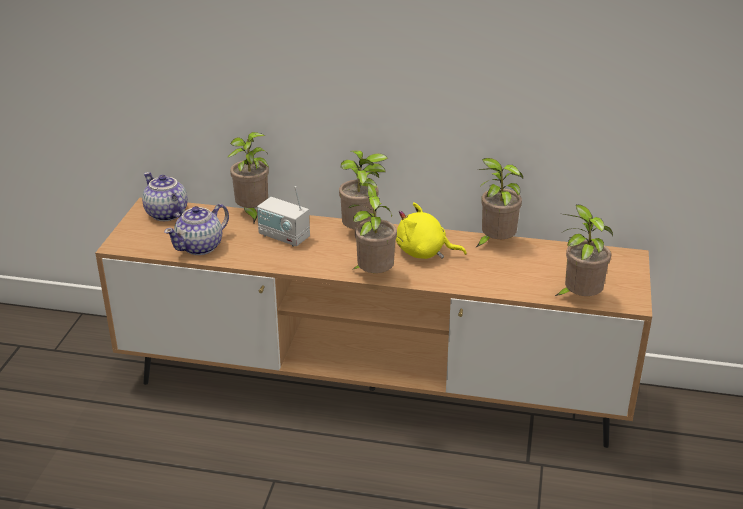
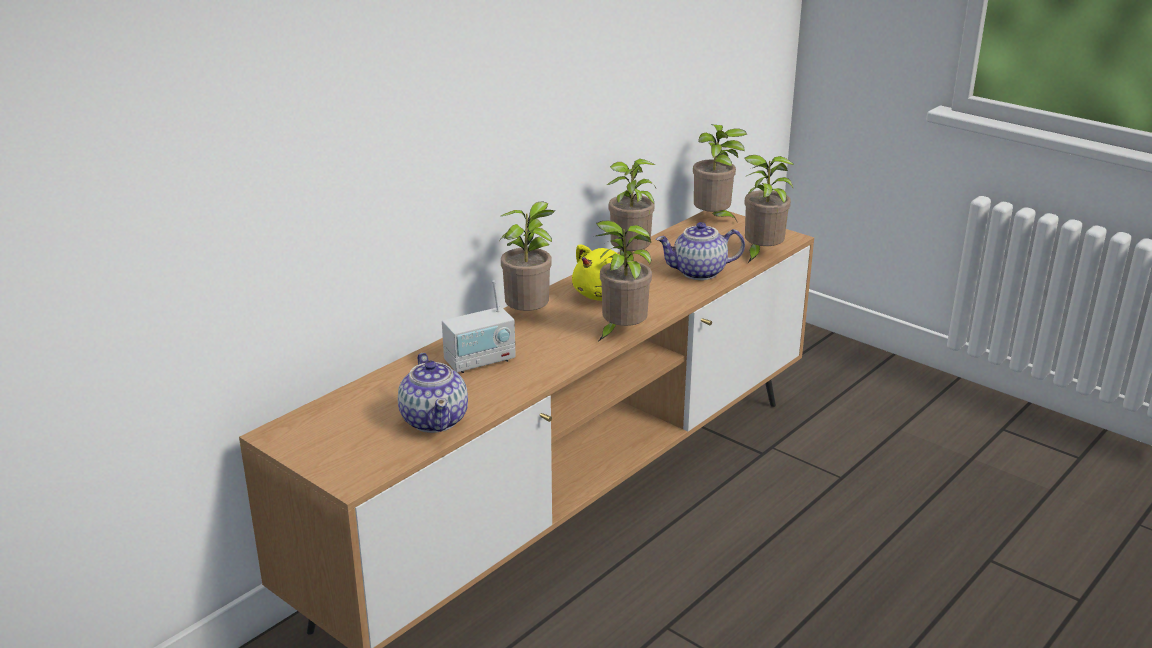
camera: 60 degrees left, 5 degrees down
teapot [142,172,188,221] -> teapot moved to [656,222,745,280]
potted plant [228,132,269,224] -> potted plant moved to [693,125,747,223]

